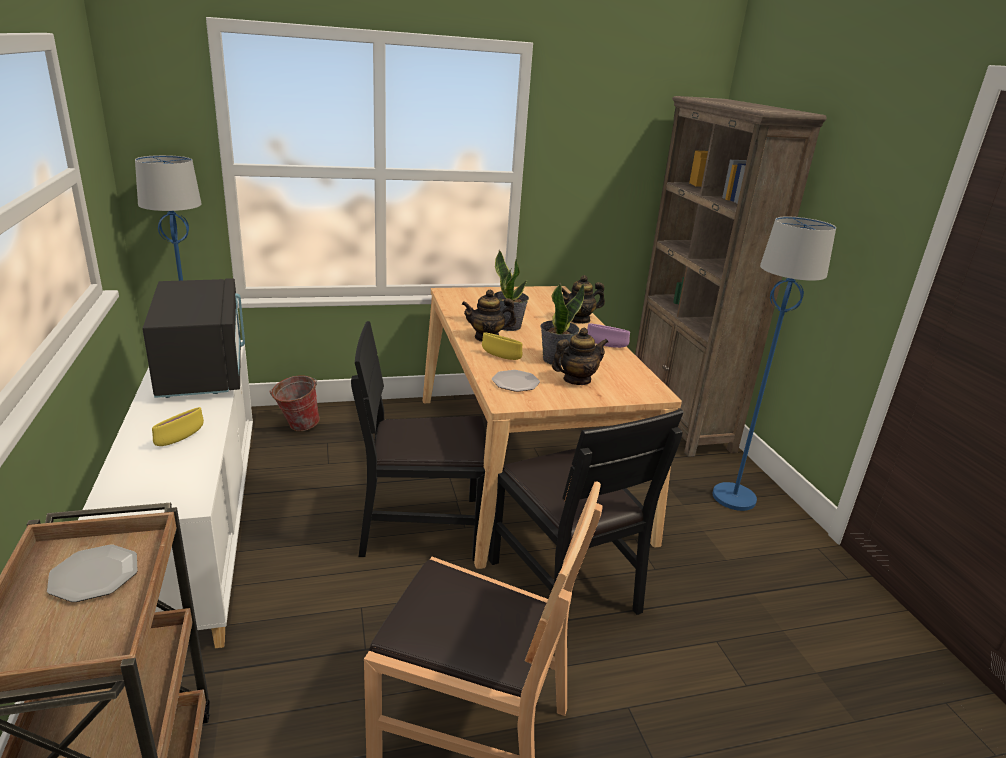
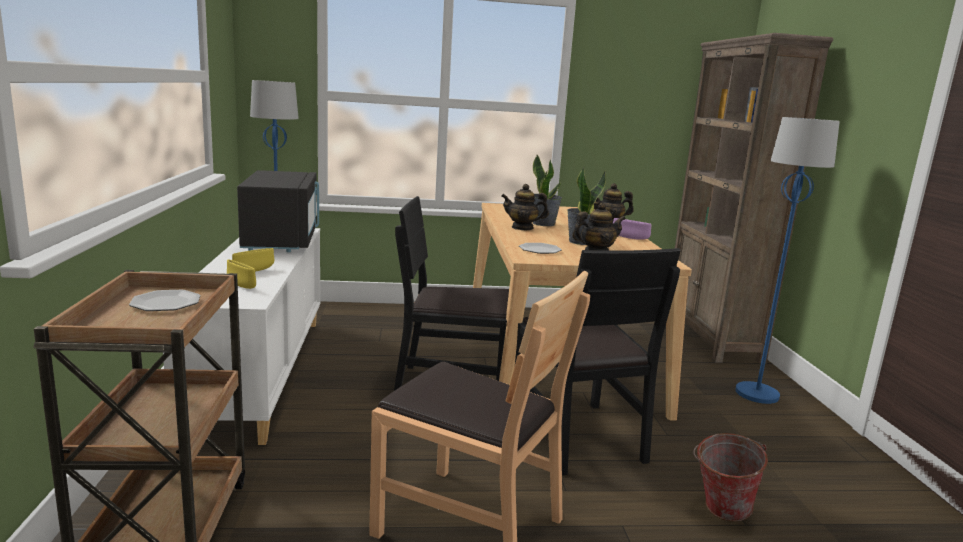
camera: 10 degrees right, 10 degrees down
bucket [269,375,320,431] -> bucket moved to [694,433,768,522]
yellow bowl [482,332,522,360] -> yellow bowl moved to [227,260,256,289]

